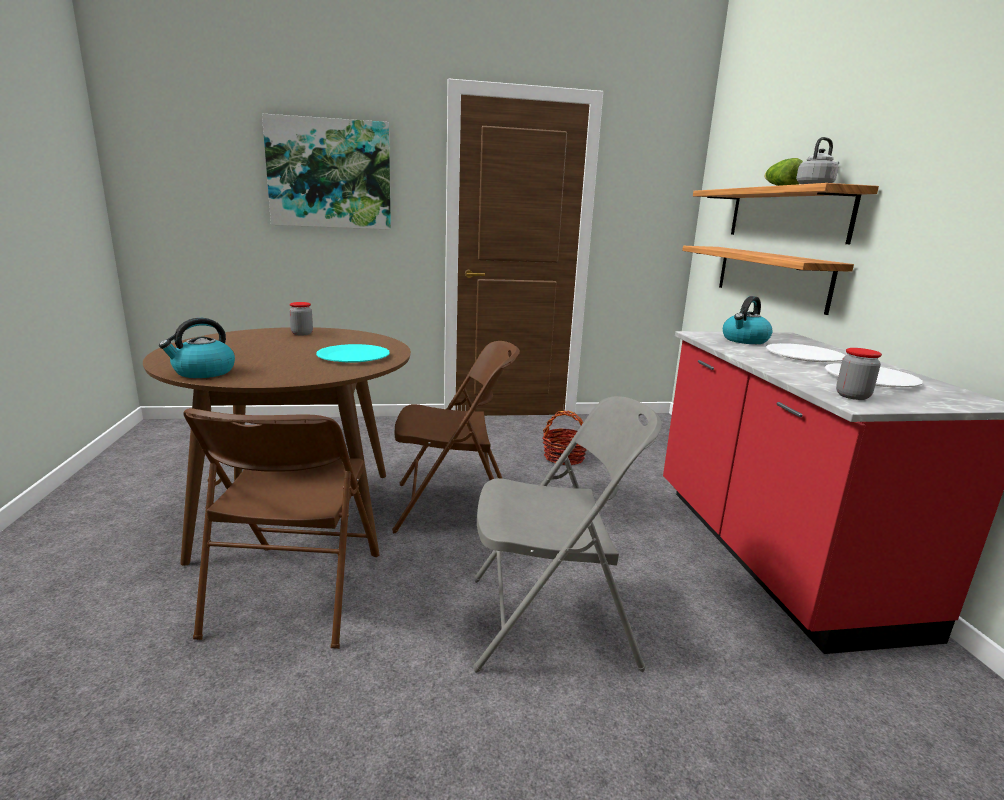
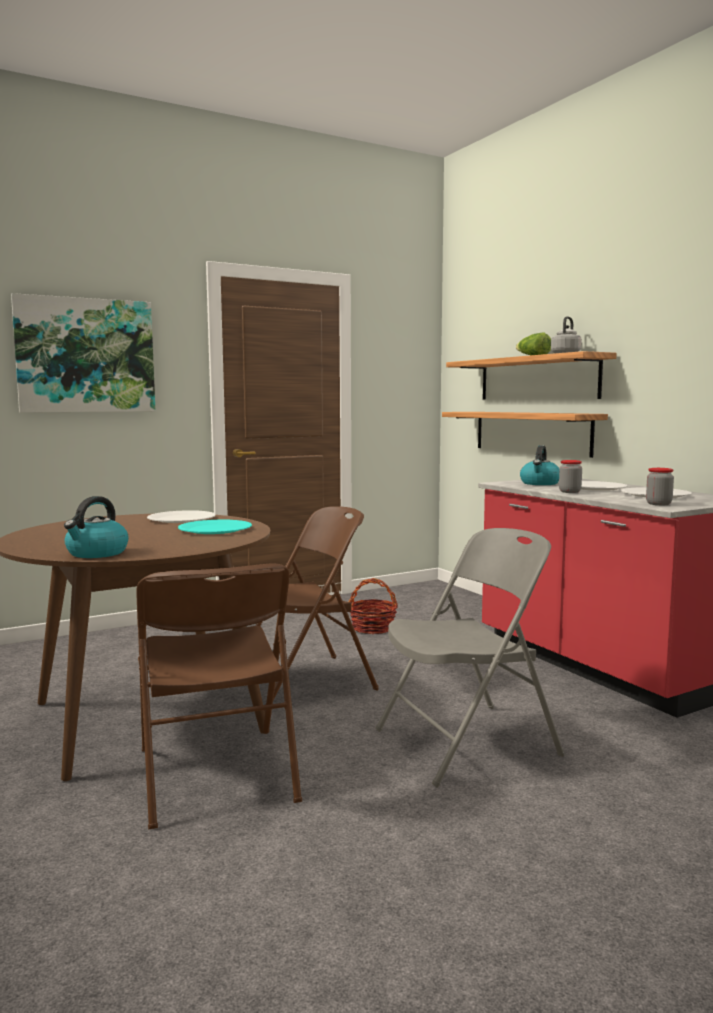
camera: 20 degrees left, 10 degrees down
jar [289,302,313,336] -> jar moved to [559,460,582,493]
none -> white plate [147,510,216,523]

